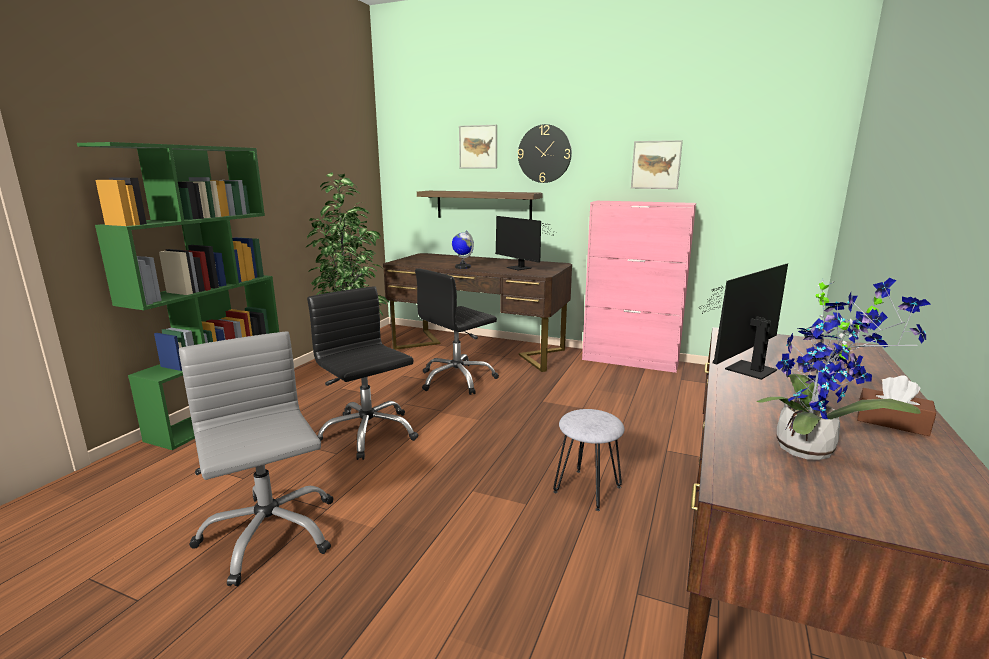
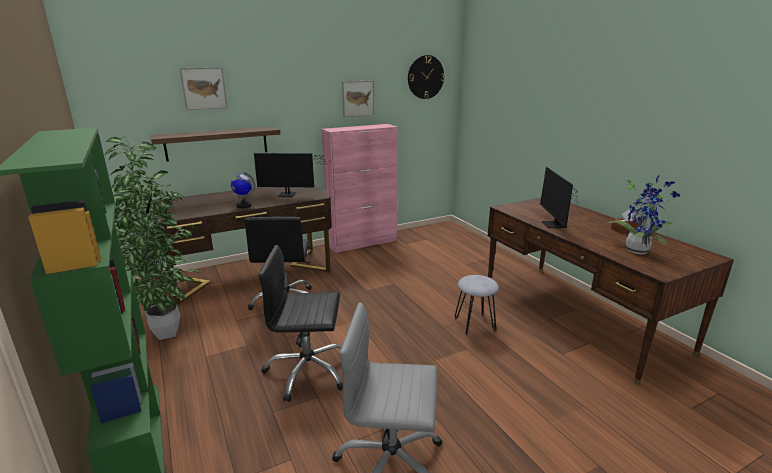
camera: 50 degrees left, 5 degrees up
wall clock [518,124,572,183] -> wall clock moved to [408,55,445,99]

